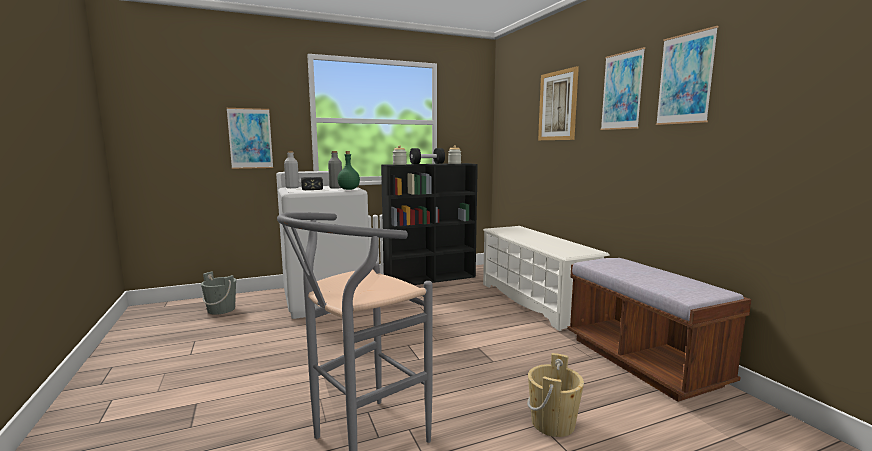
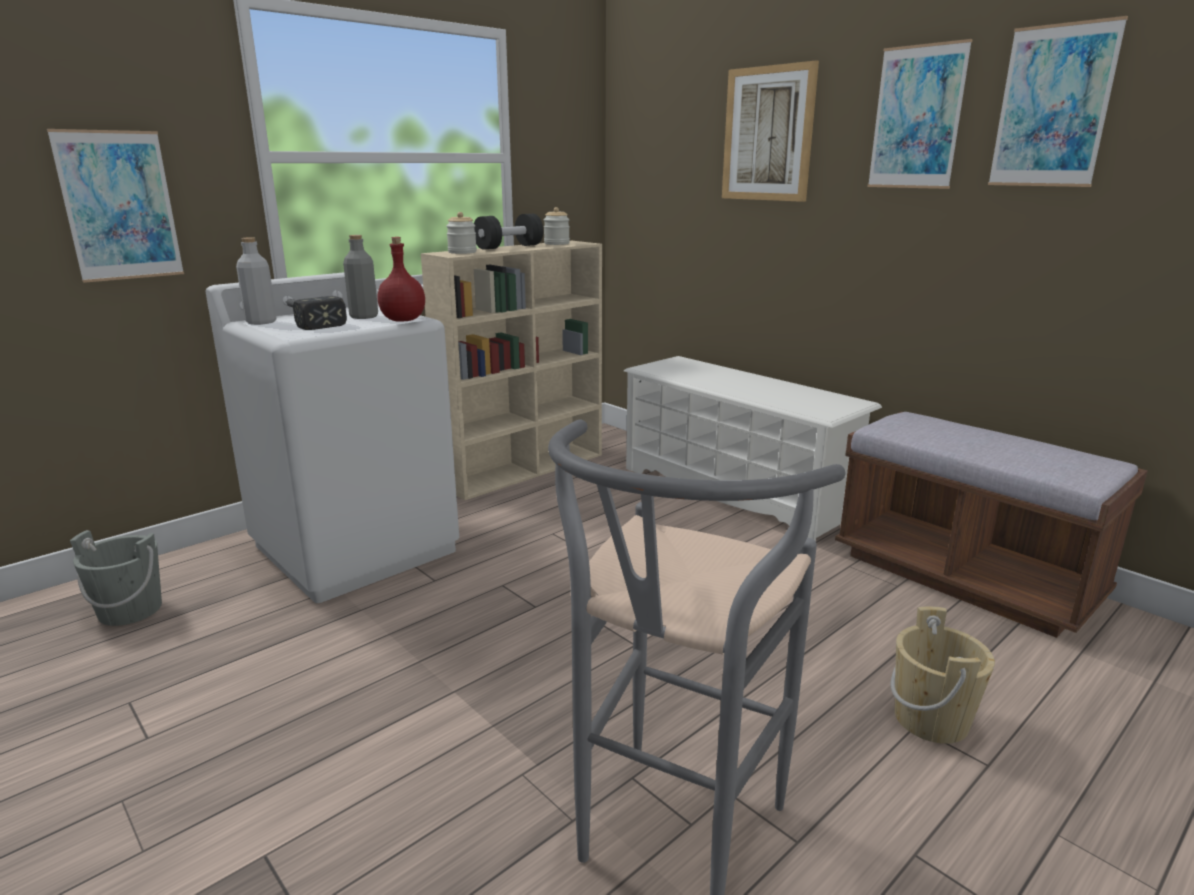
camera: 20 degrees left, 10 degrees up
green bottle [337,151,360,190] -> red bottle [378,237,425,322]
black bookcase [381,163,478,285] -> beige bookcase [421,241,602,500]

